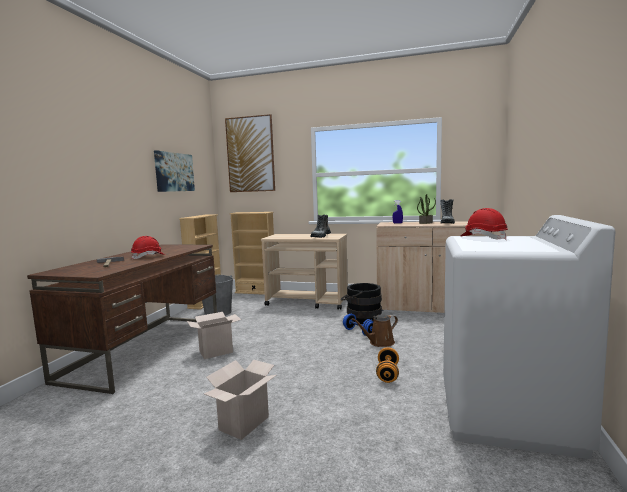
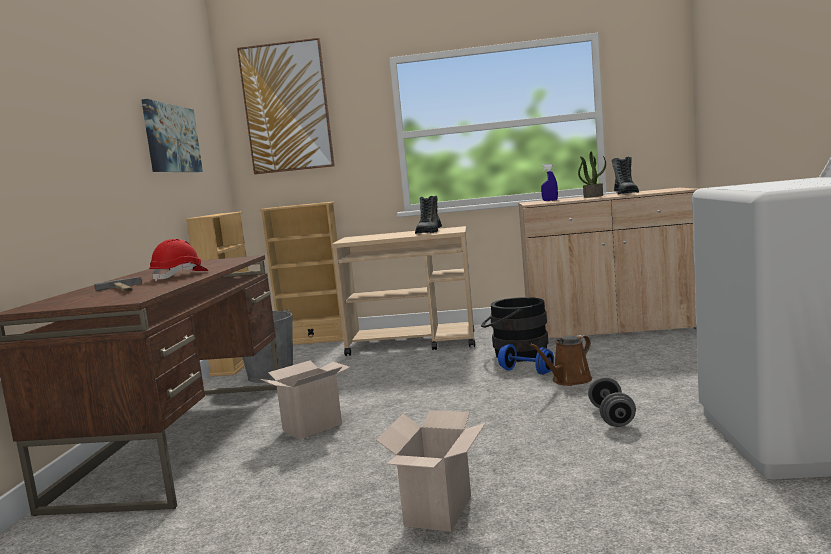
camera: 10 degrees left, 0 degrees up
orange dumbbell [376,347,399,383] -> grey dumbbell [588,377,636,427]
red hard hat [461,208,508,240] -> none

